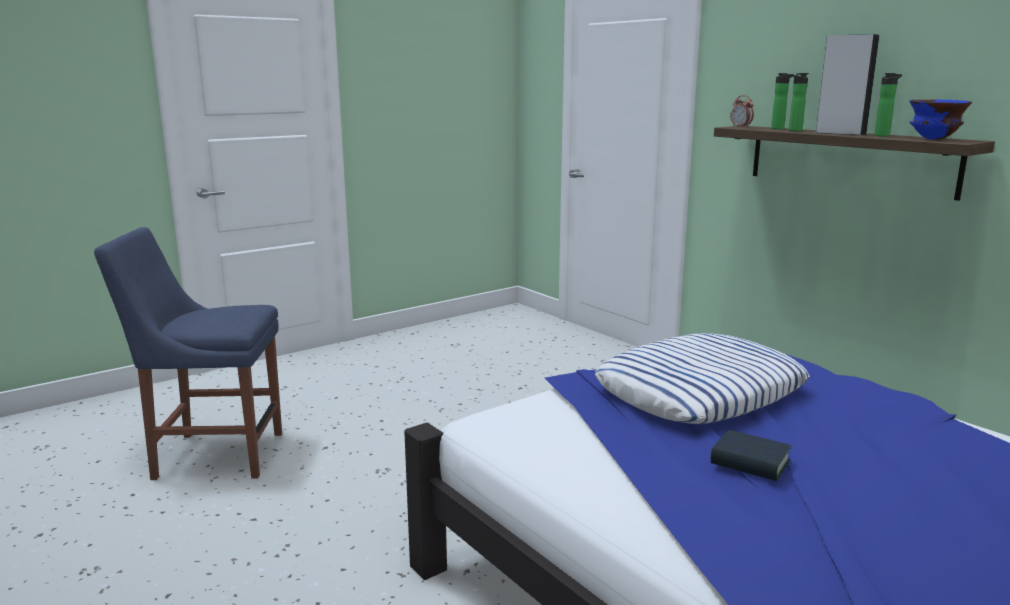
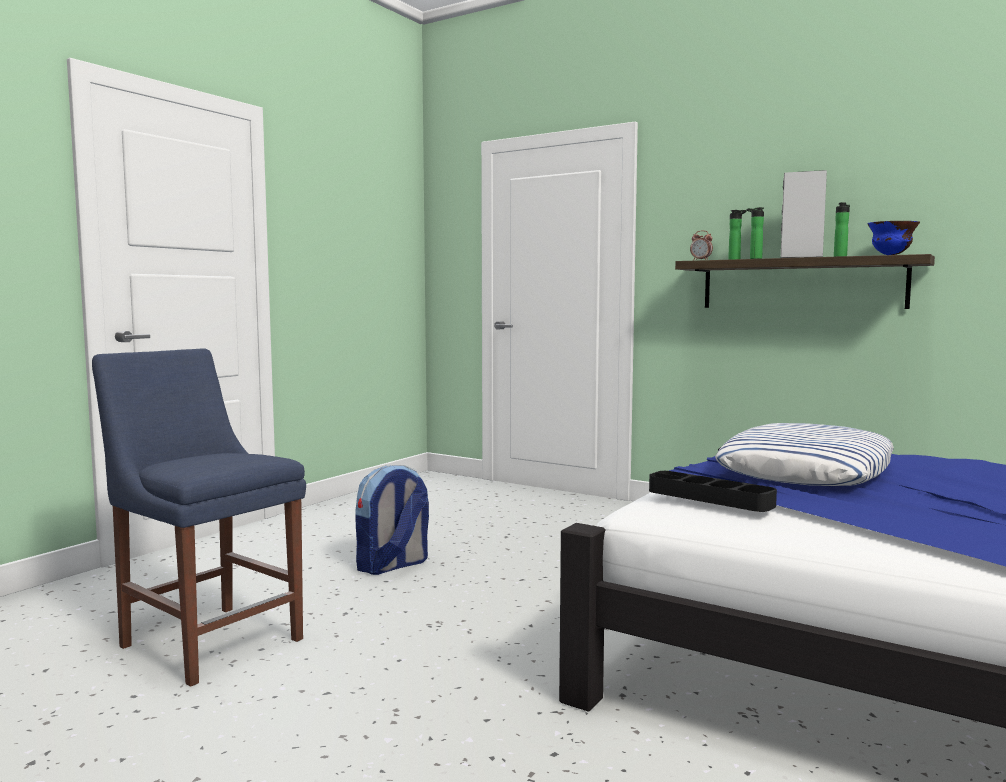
camera: 20 degrees left, 10 degrees down
blue chair [94,227,282,480] -> blue chair turned 60 degrees clockwise [92,348,306,687]
book [710,430,792,481] -> none
none -> backpack [355,465,429,575]
none -> black tray [649,471,777,512]

